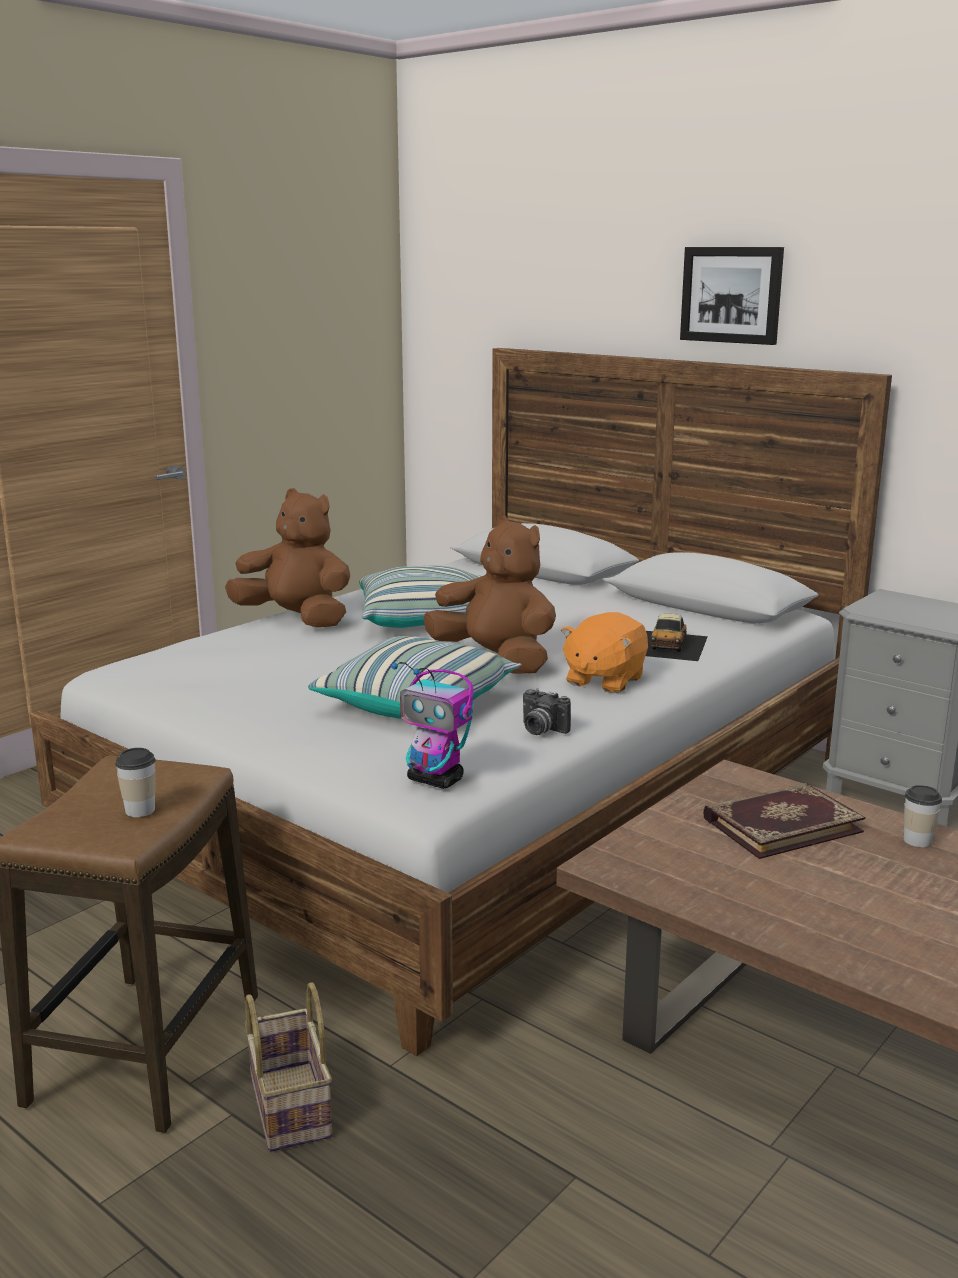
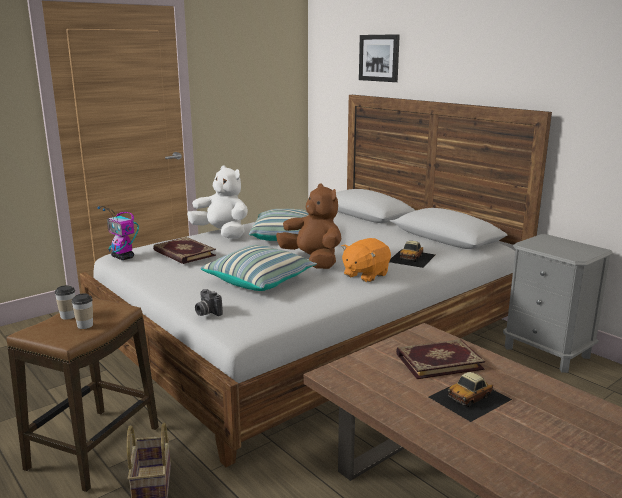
camera: 10 degrees right, 0 degrees up
brown plush toy [225,488,350,628] -> white plush toy [187,165,248,238]
toy robot [391,662,474,789] -> toy robot moved to [97,206,139,260]
camera [523,688,571,735] -> camera moved to [195,289,223,316]
picture [680,247,784,345] -> picture moved to [359,34,400,82]
cup [904,785,942,847] -> cup moved to [55,285,75,320]
none -> book [153,237,216,264]
none -> toy car [429,372,512,422]

